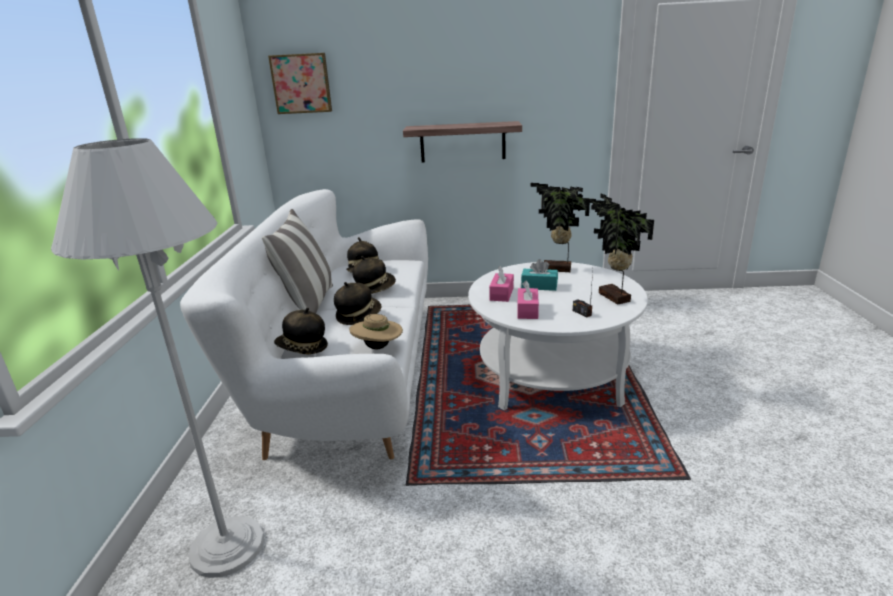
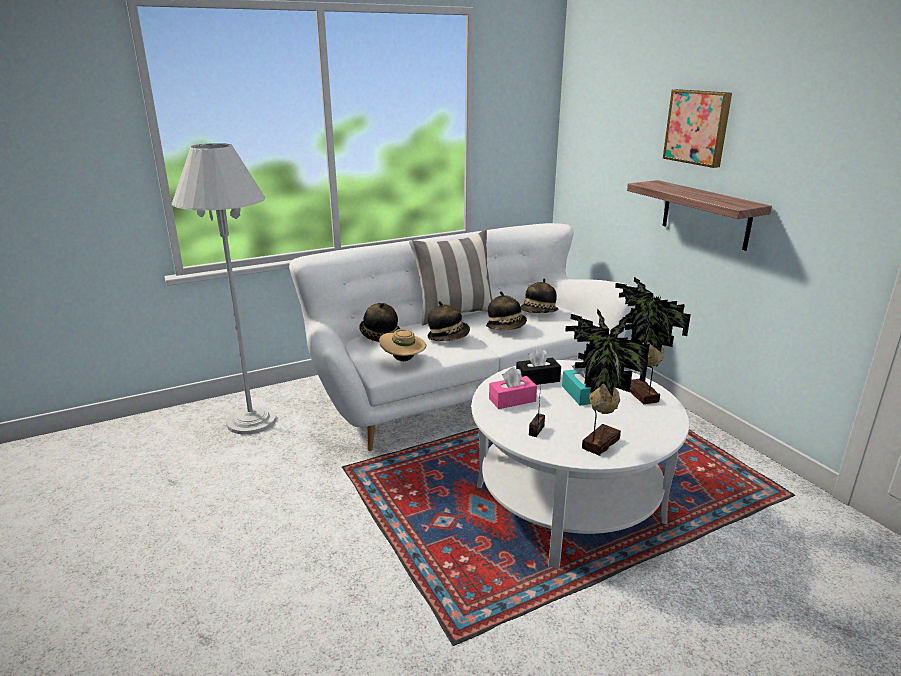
camera: 60 degrees right, 0 degrees up
picture [268,53,332,114] -> picture moved to [663,89,732,168]
pink tissue box [489,266,514,302] -> black tissue box [516,348,561,385]

